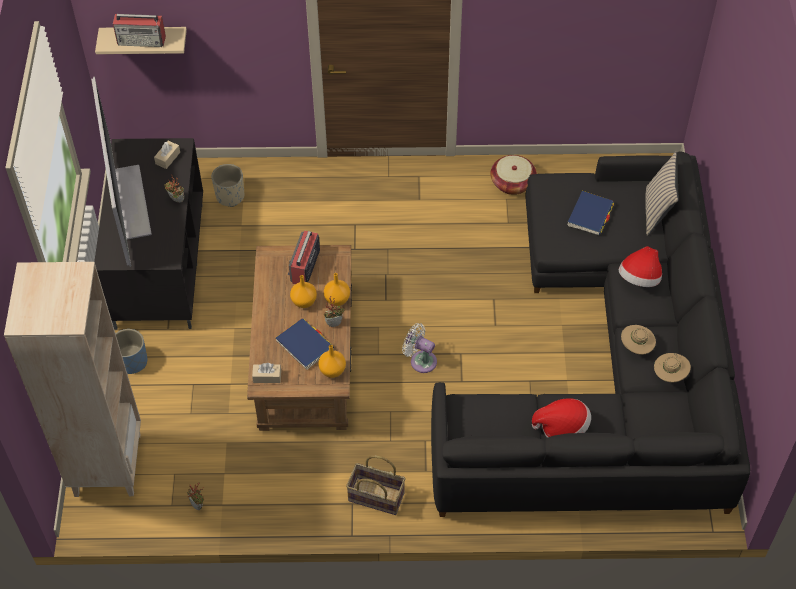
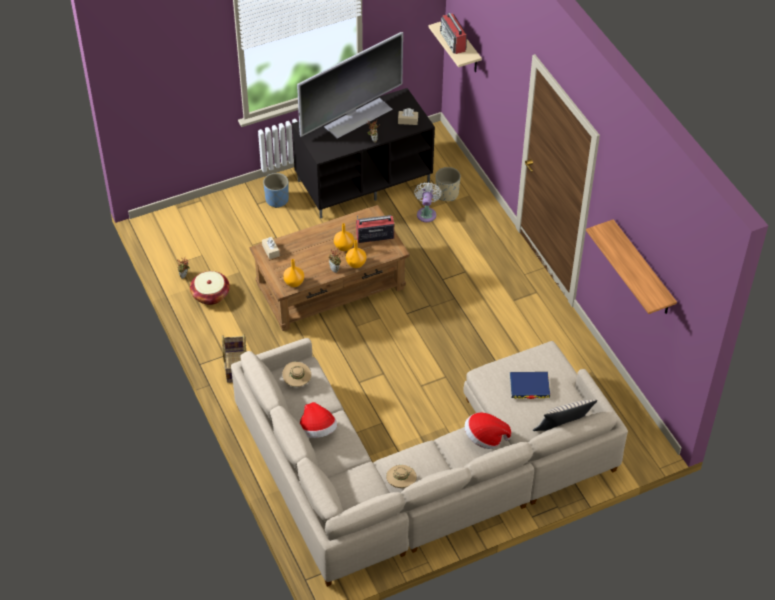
camera: 65 degrees right, 5 degrees down
beige bookcase [4,262,141,497] -> none
blue book [276,318,334,370] -> none
white fan [402,323,437,373] -> white fan moved to [414,182,441,222]
black sofa [431,151,750,517] -> beige sofa [231,338,628,587]
basket [491,155,537,195] -> basket moved to [190,271,230,305]
beige hat [621,325,656,355] -> beige hat moved to [282,362,311,387]
none -> shelf [586,219,677,314]

